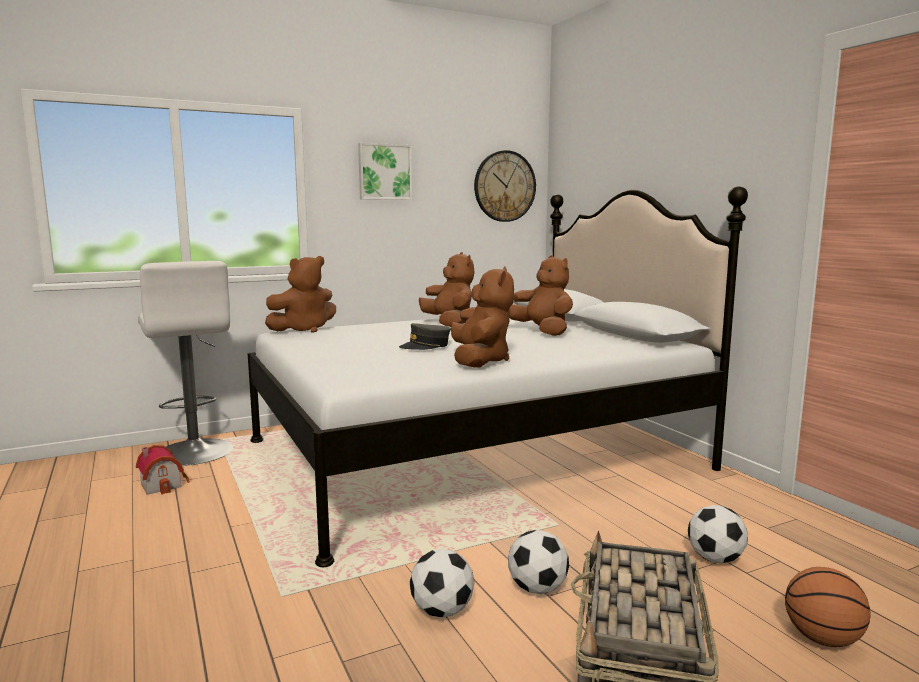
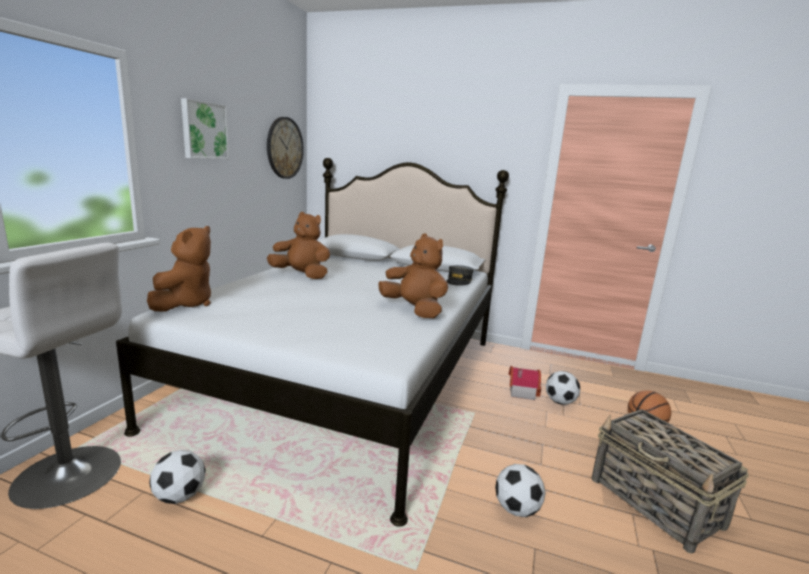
camera: 45 degrees left, 5 degrees up
toy house [136,445,190,495] -> toy house moved to [509,366,541,400]
grey cap [399,323,451,350] -> grey cap moved to [447,265,474,286]
brown plush toy [508,255,573,336] -> none
football [508,530,569,594] -> football moved to [149,450,206,504]

